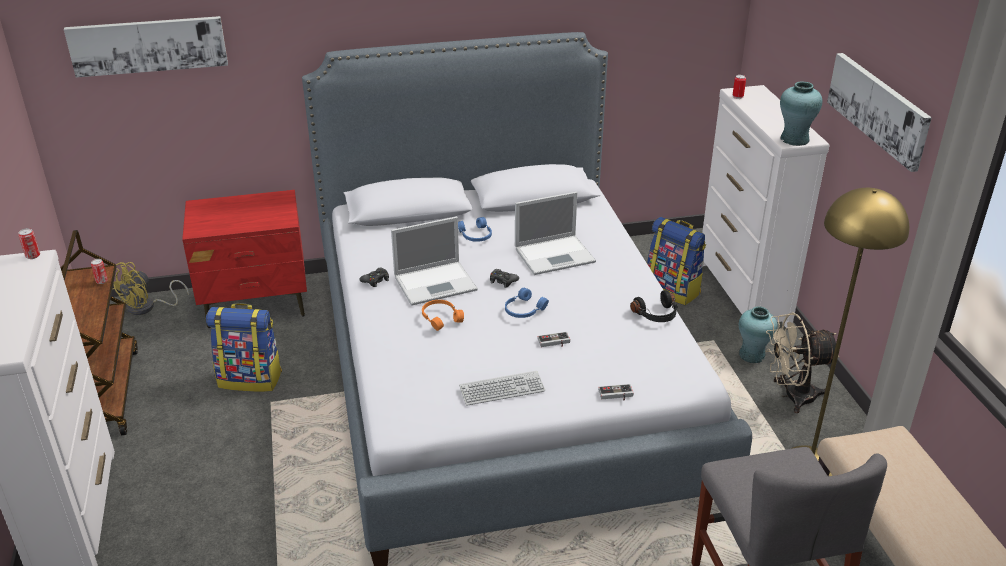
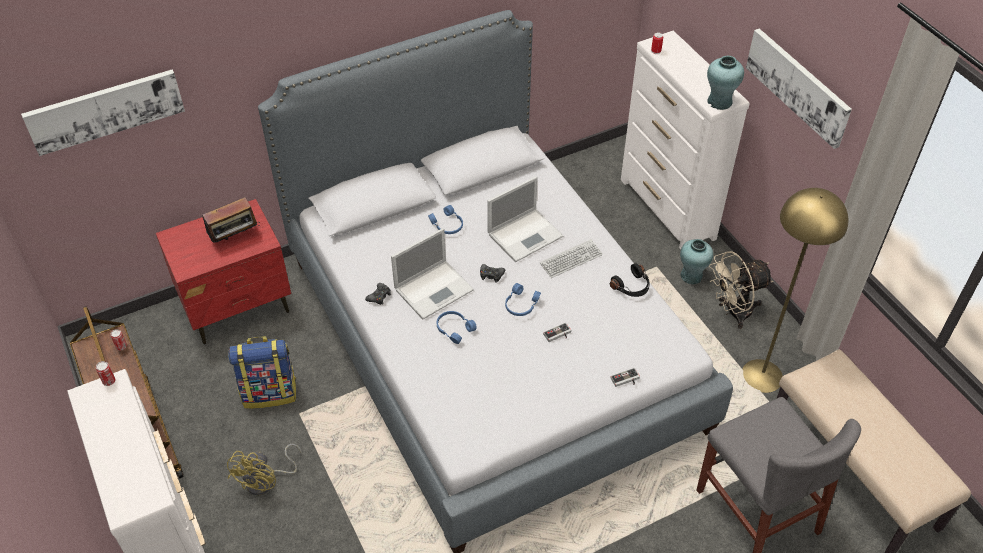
camera: 15 degrees left, 15 degrees up
yellow fan [112,262,189,315] -> yellow fan moved to [227,444,302,495]
orange headphones [422,300,464,331] -> blue headphones [437,311,477,344]
keyboard [459,371,545,406] -> keyboard moved to [540,239,603,278]
backpack [647,217,706,305] -> none
none -> radio [202,197,259,243]

